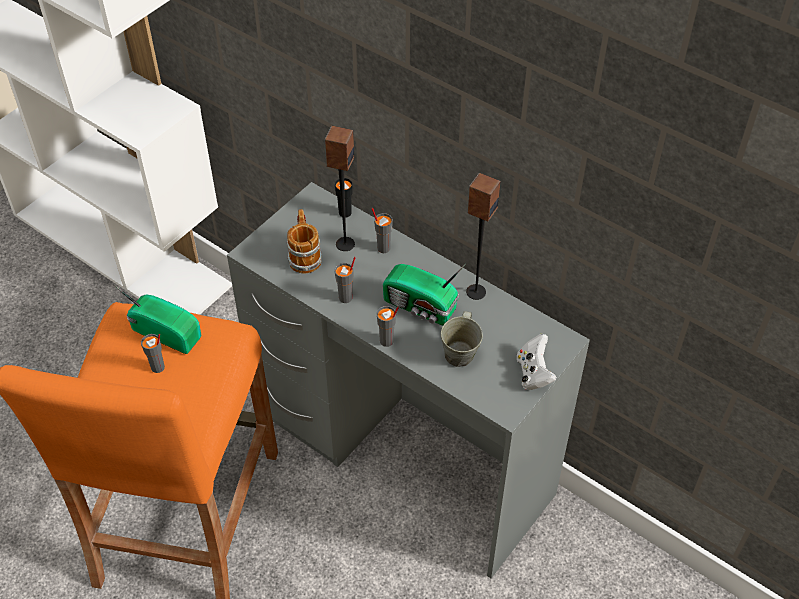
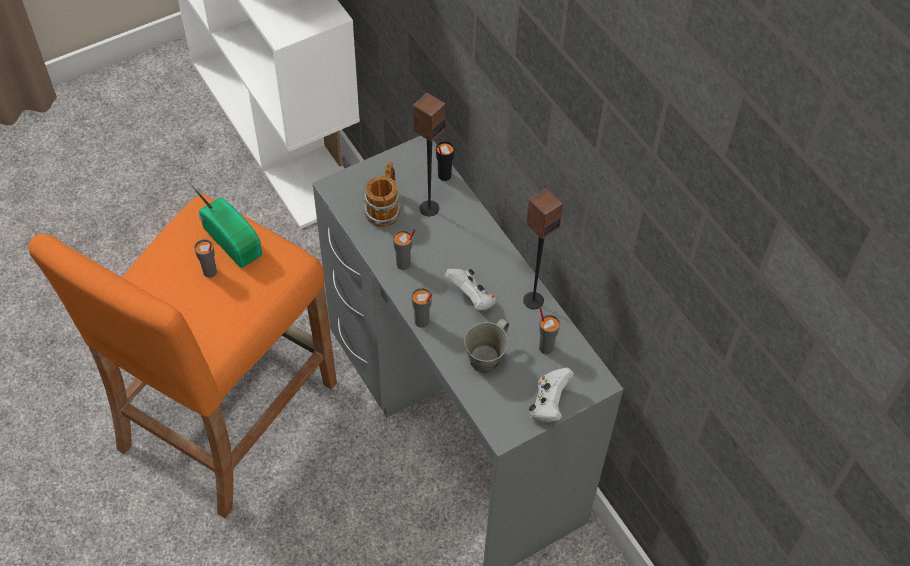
camera: 20 degrees right, 5 degrees up
grey cup [372,208,393,253] -> grey cup moved to [539,308,560,354]
radio [383,264,466,325] -> white game controller [444,269,496,310]

